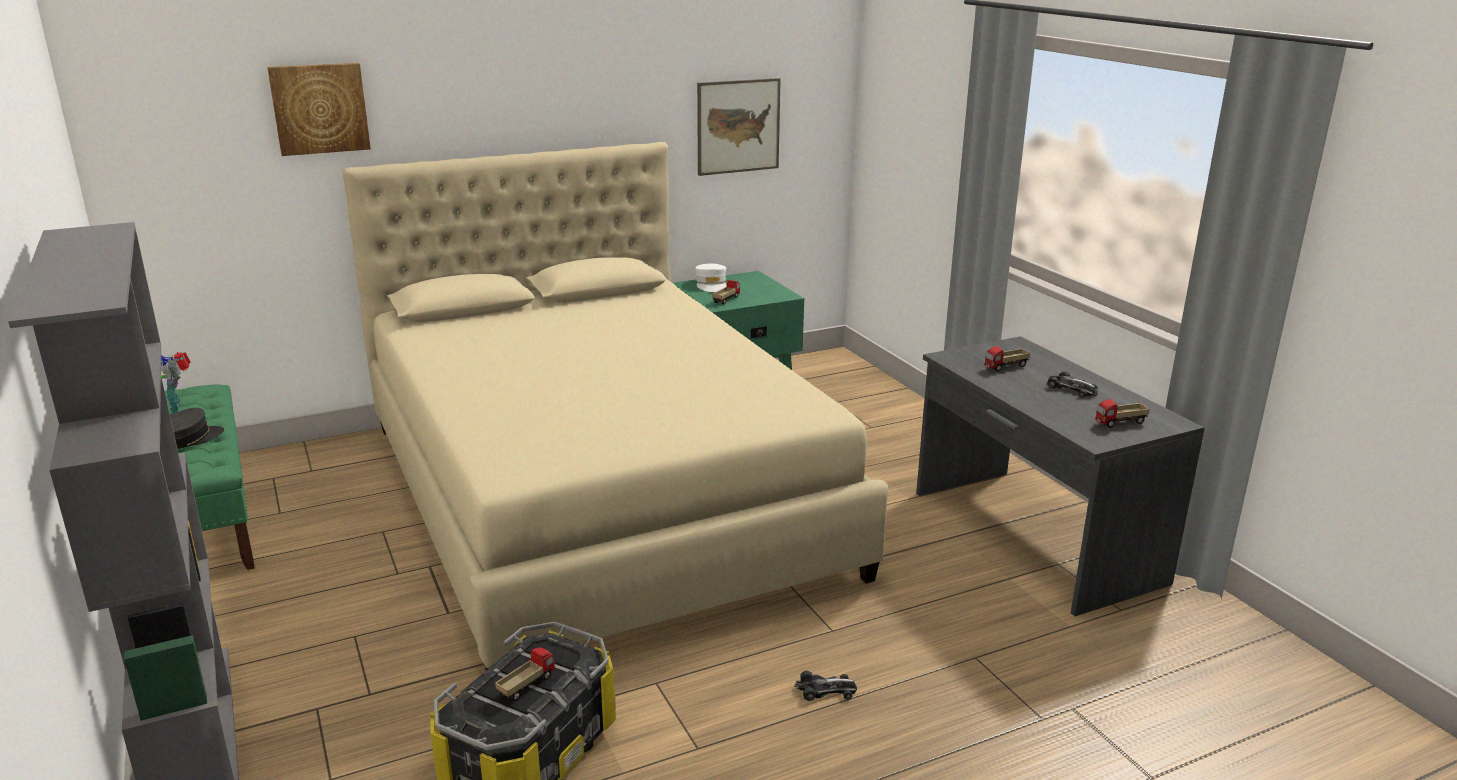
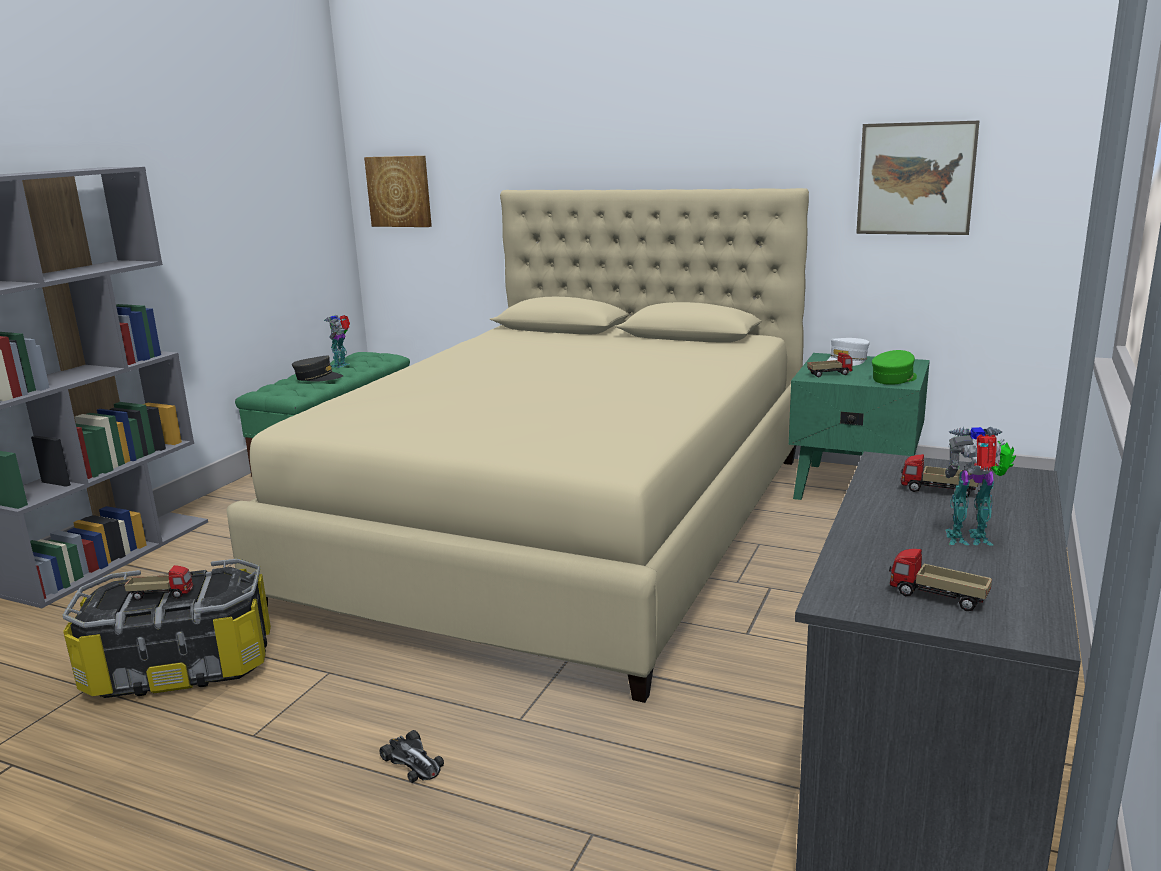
camera: 50 degrees right, 5 degrees down
picture [267,63,371,156] -> picture moved to [364,156,432,227]
toy car [1047,371,1098,398] -> toy robot [945,426,1016,546]
none -> green cap [872,350,917,385]

